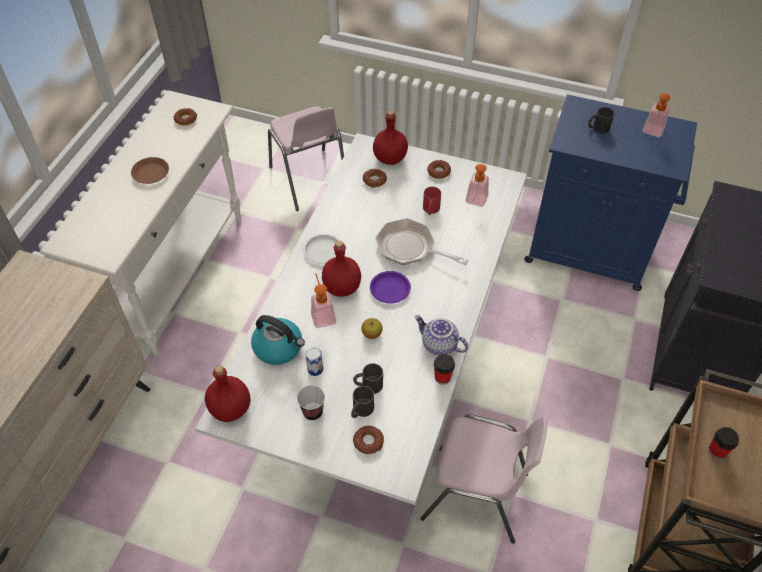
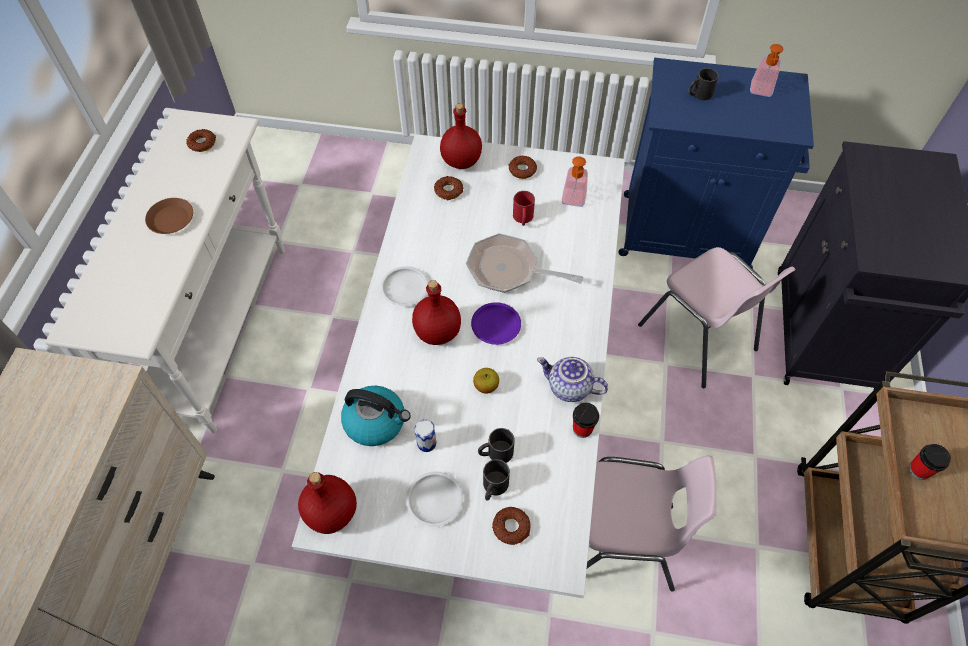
camera: 10 degrees left, 5 degrees up
pink chair [268,106,344,211] -> pink chair moved to [638,247,796,388]
cup [297,385,325,421] -> white plate [406,471,463,527]
soap dispenser [311,273,336,328] -> none

